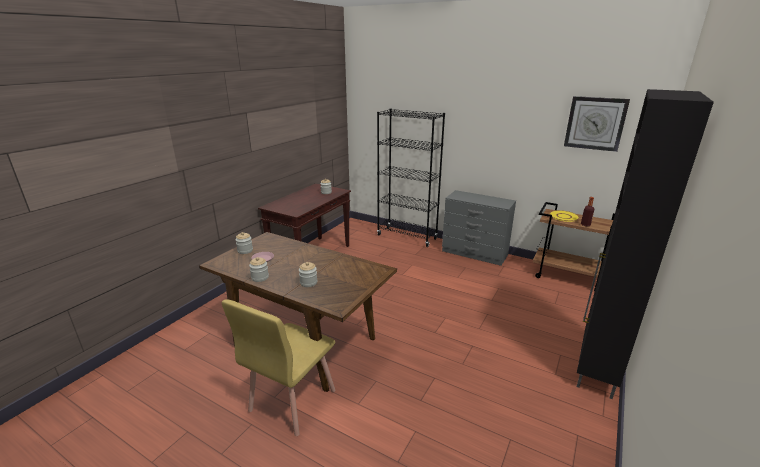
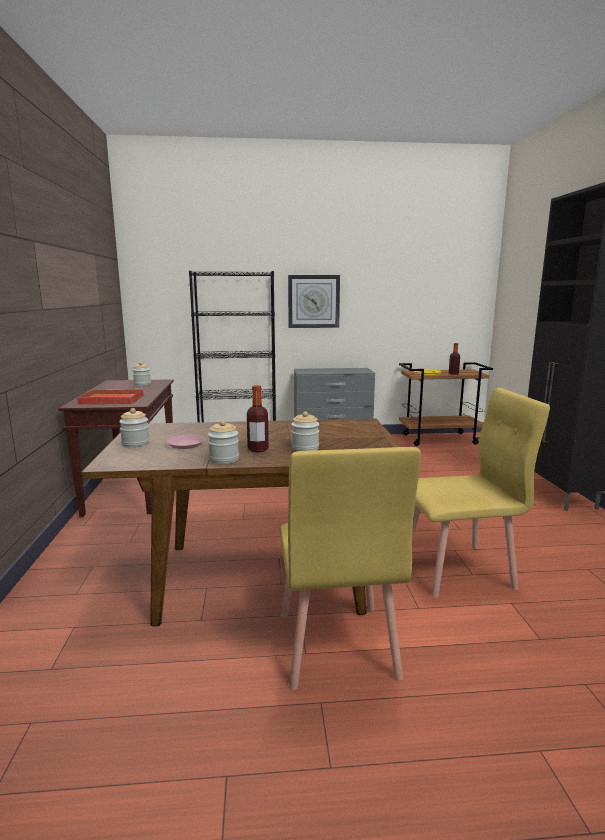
camera: 35 degrees left, 10 degrees down
wall clock [564,96,630,152] -> wall clock moved to [288,275,340,328]
none -> red tray [77,389,144,405]
none -> bottle [247,385,269,452]
none -> yellow chair [412,388,550,598]

